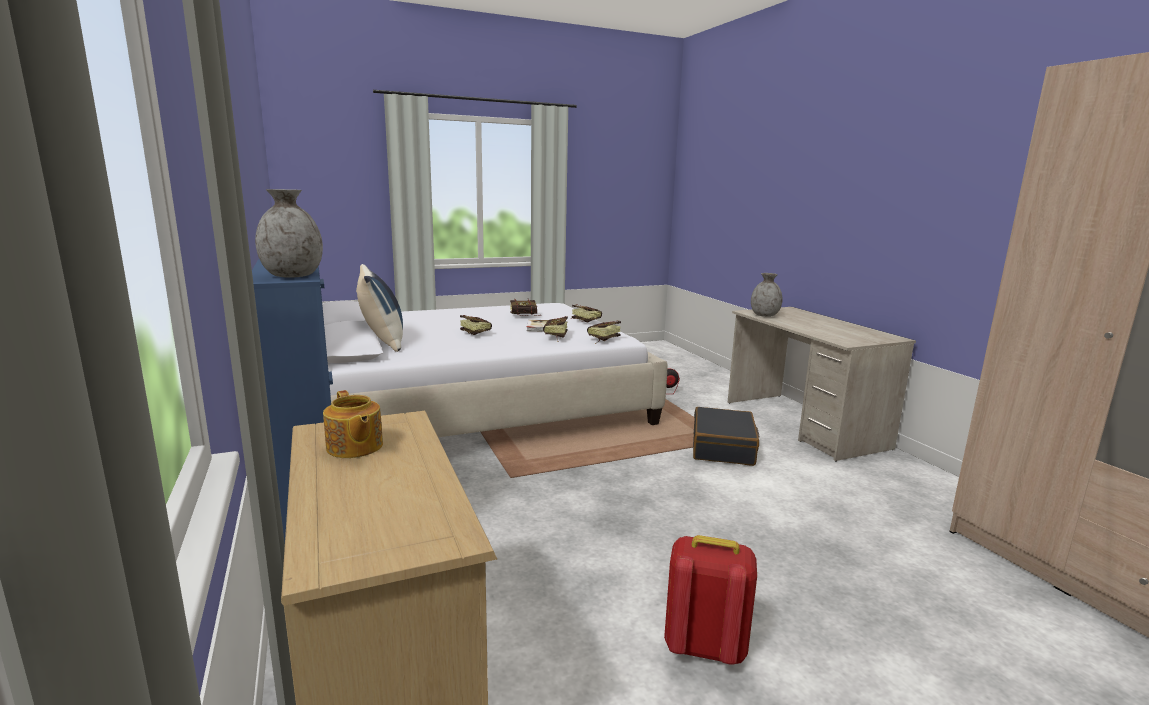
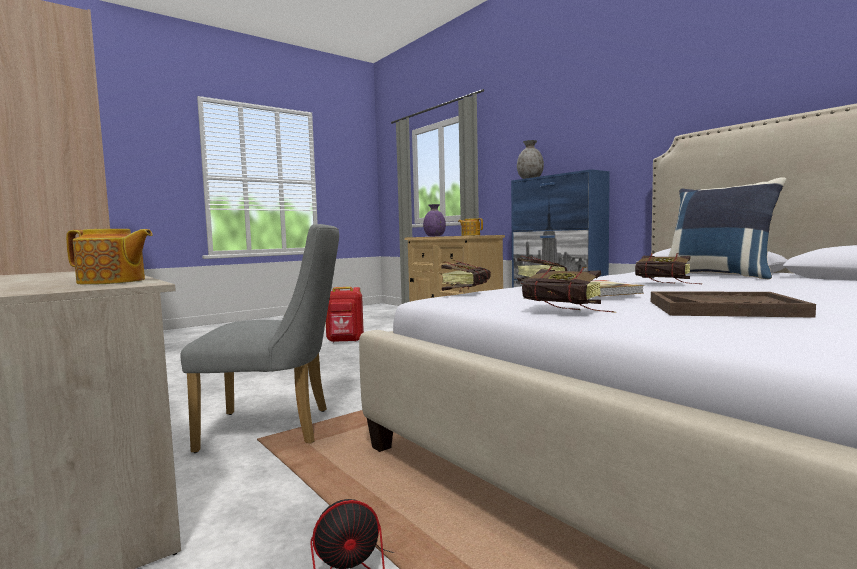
camera: 165 degrees right, 10 degrees down
book [510,299,542,316] -> brown tray [651,291,816,318]
black suitcase [693,407,760,466] -> grey chair [181,224,339,453]
grey vase [751,273,782,317] -> teapot [66,229,153,285]
none -> purple vase [423,204,446,236]

